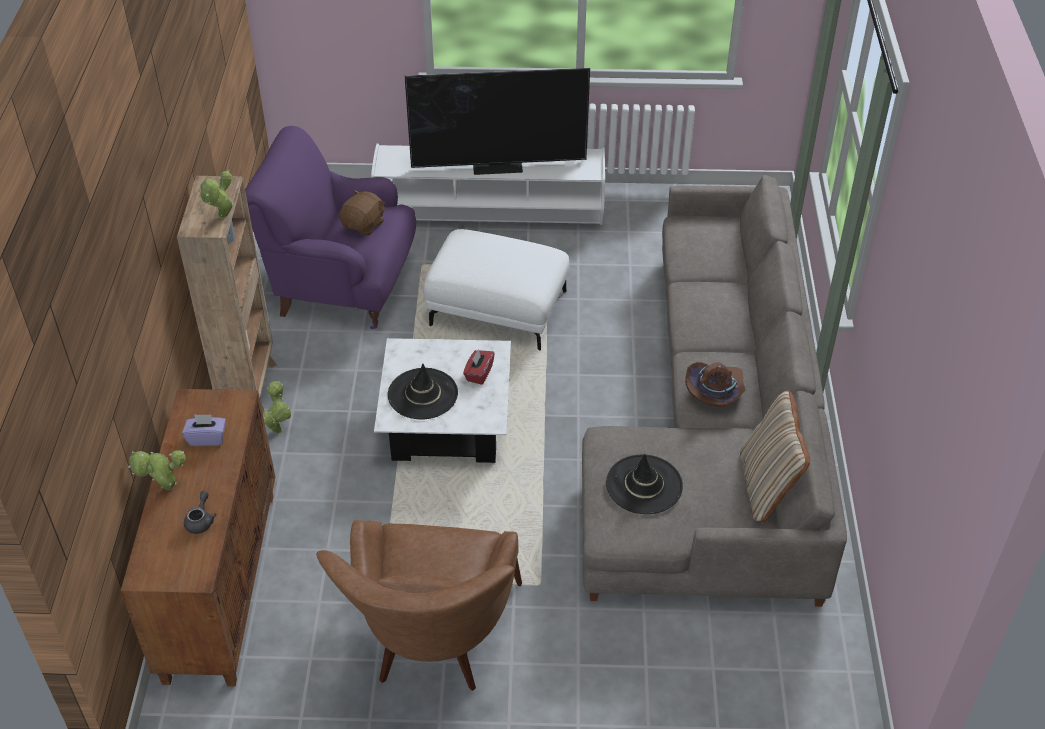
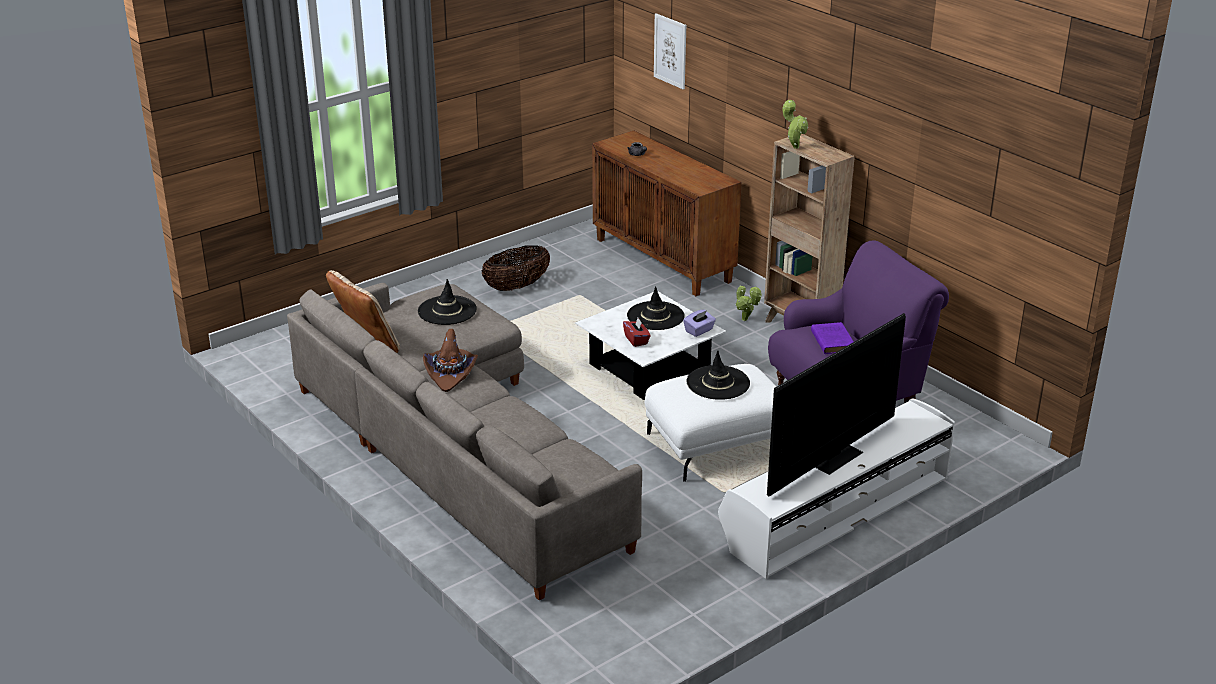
camera: 140 degrees right, 15 degrees down
potted plant [128,450,186,490] -> none
purple tissue box [182,414,226,446] -> purple tissue box moved to [683,310,716,337]
brown armchair [316,520,522,691] -> basket [482,245,550,291]
brown plush toy [340,190,385,236] -> purple book [811,322,853,354]
none -> picture [654,13,686,89]
none -> black hat [687,351,750,400]

